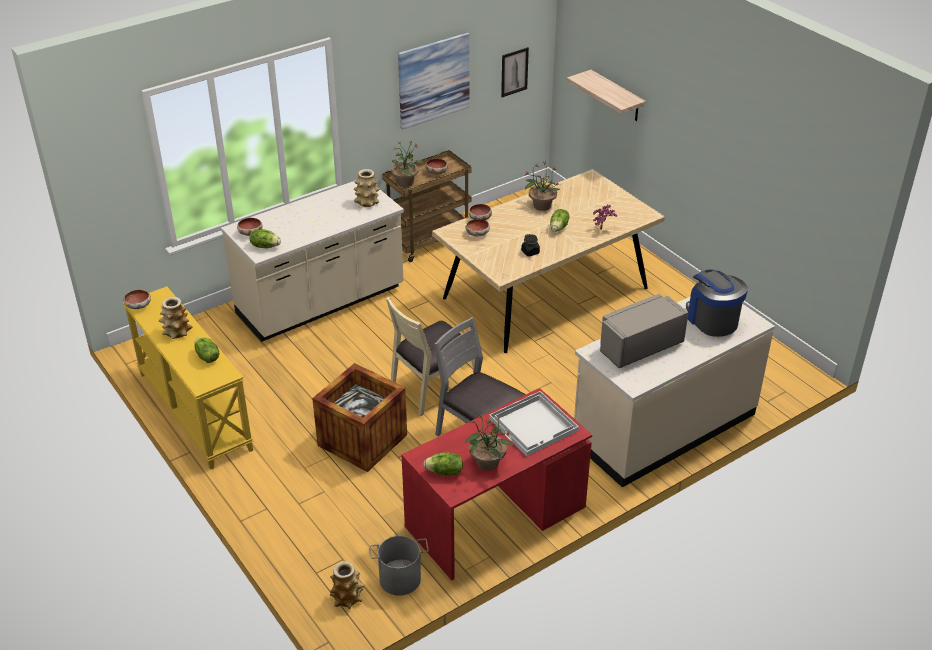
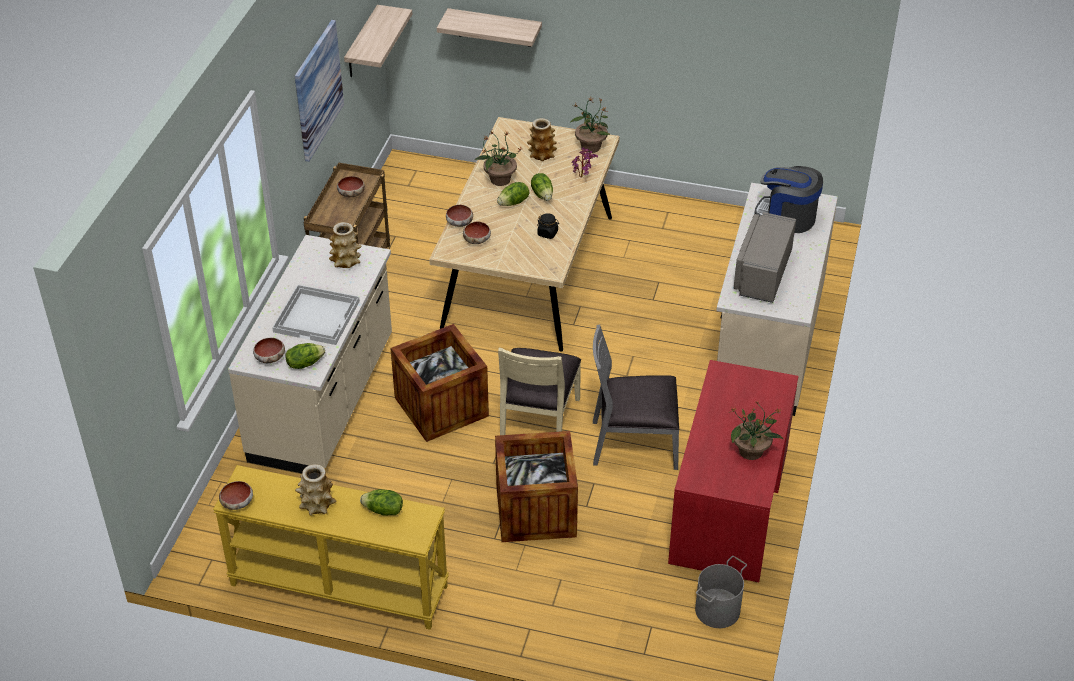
camera: 40 degrees left, 5 degrees up
vase [330,561,364,609] -> vase moved to [527,118,557,161]
potted plant [391,140,422,187] -> potted plant moved to [570,98,611,153]
lettuce [423,452,463,476] -> lettuce moved to [497,182,529,206]
white tray [489,391,579,456] -> white tray moved to [272,285,360,345]
picture [501,47,529,97] -> shelf [344,5,412,77]
none -> crate [390,324,489,442]

